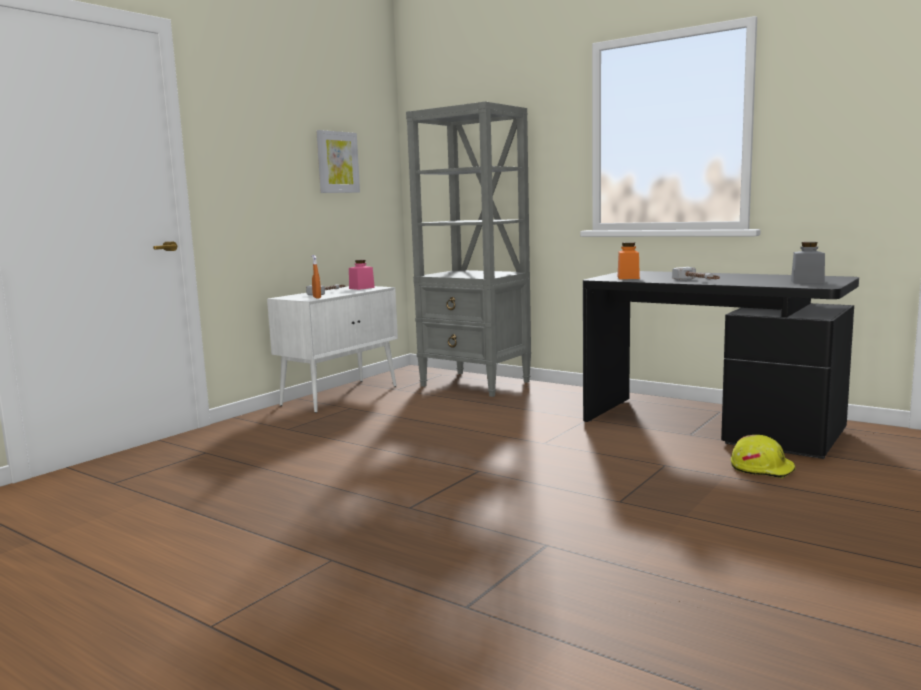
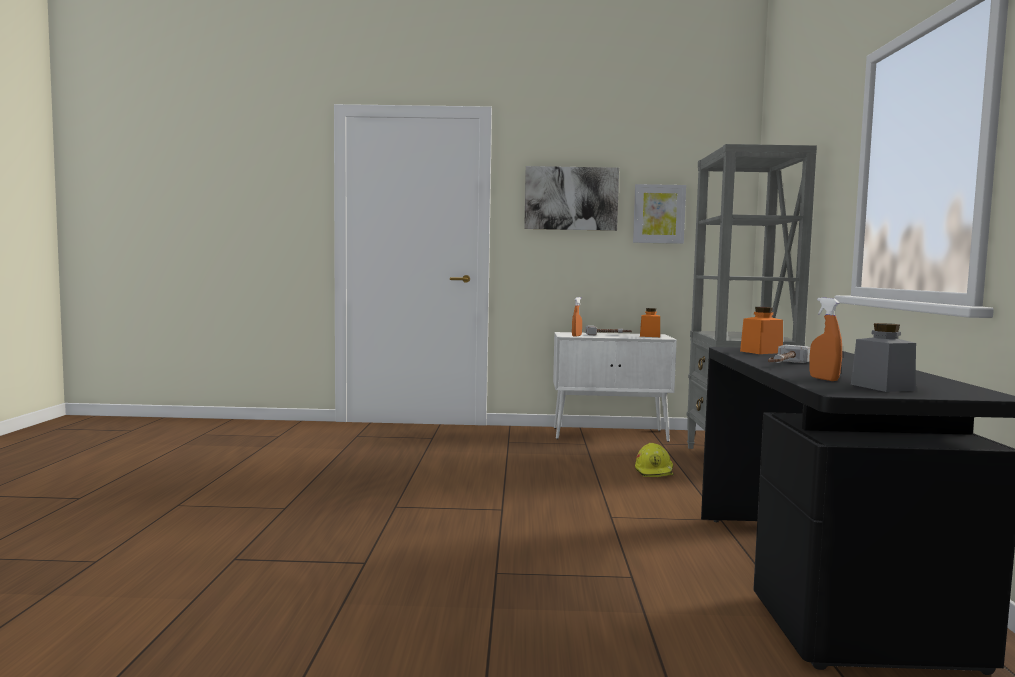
camera: 55 degrees right, 5 degrees down
pink jar [349,260,375,290] -> orange jar [640,308,660,337]
yellow hard hat [731,435,795,478] -> yellow hard hat moved to [635,443,674,477]
none -> picture [524,166,619,231]
none -> orange spray bottle [810,297,842,381]

